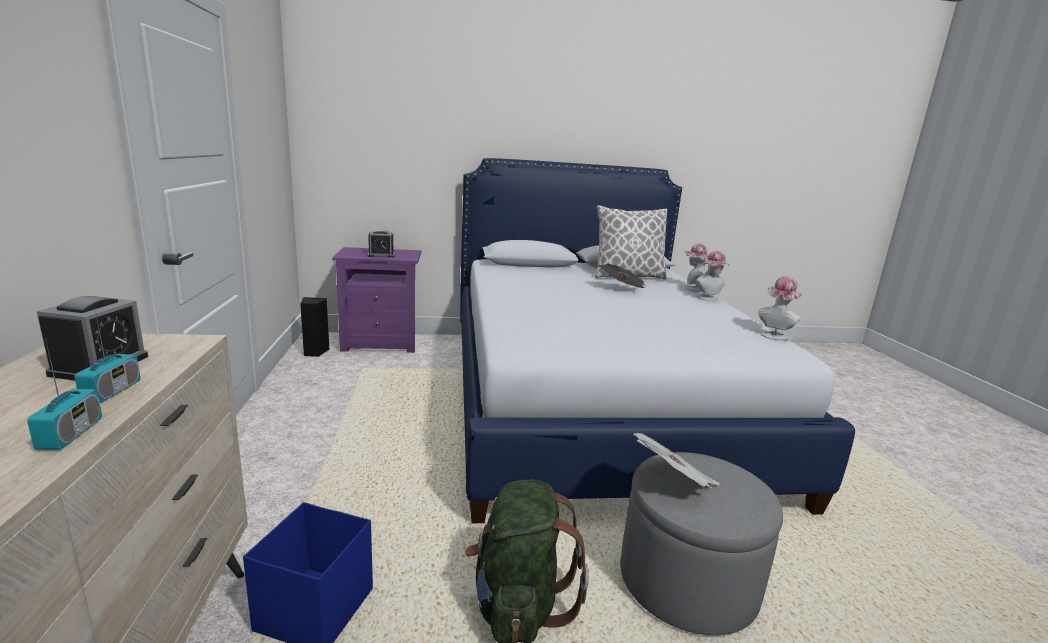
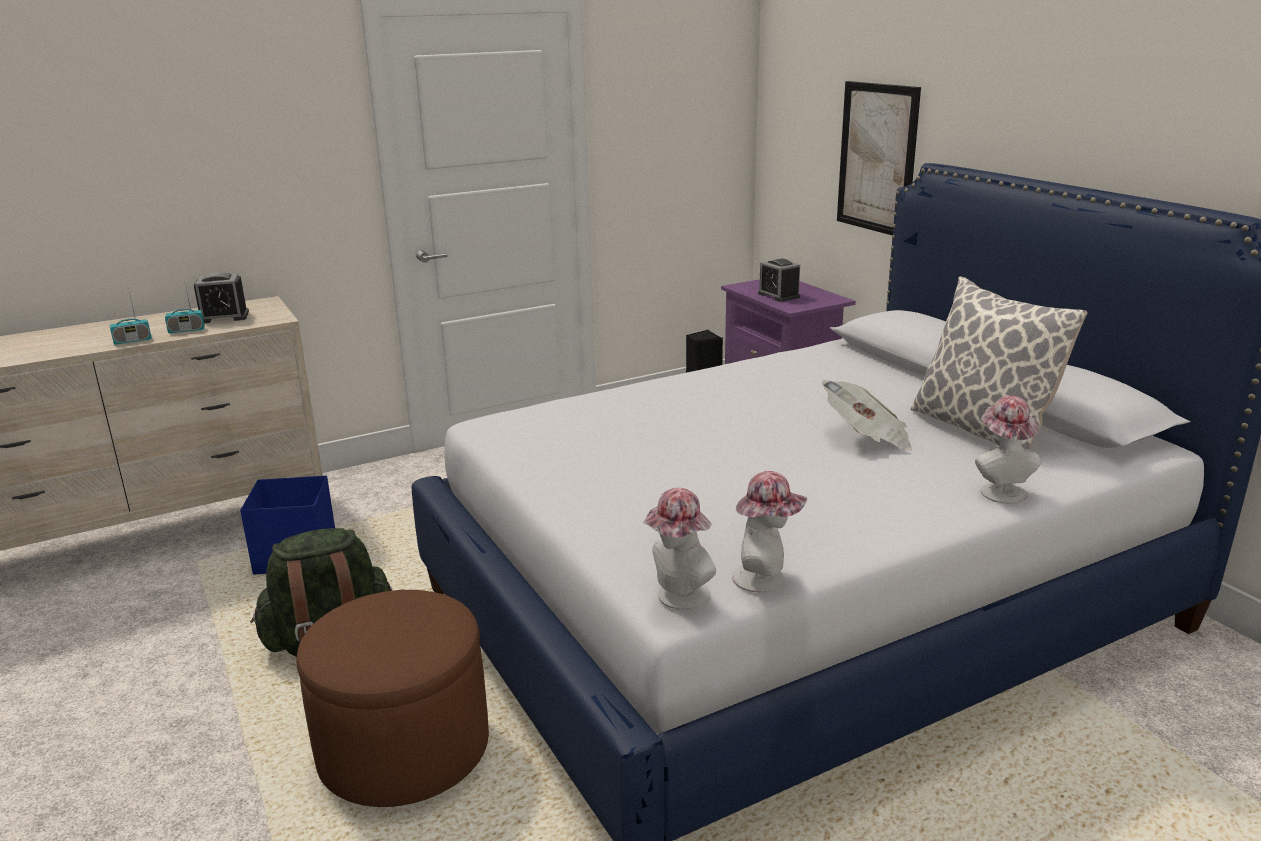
camera: 70 degrees right, 5 degrees up
grey ottoman [620,452,783,635] -> brown ottoman [296,590,489,807]
newspaper [634,433,720,488] -> none
hat [696,251,730,301] -> hat moved to [643,488,716,610]
none -> picture [837,81,921,235]

